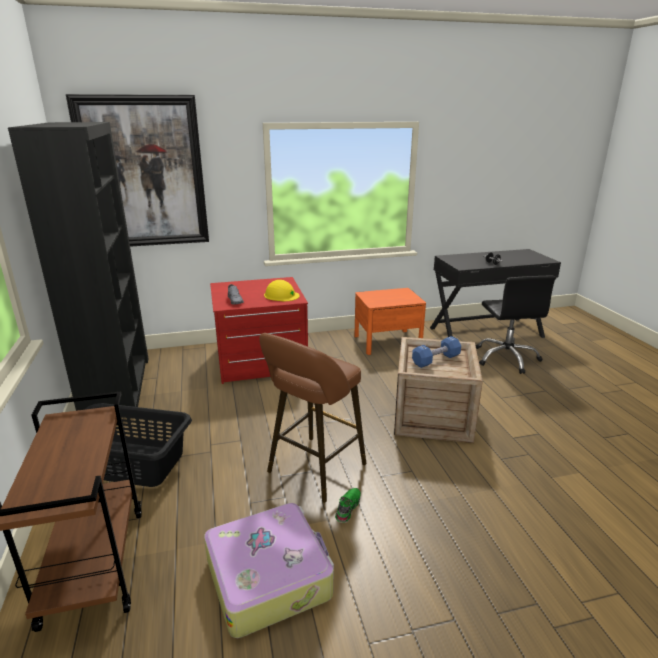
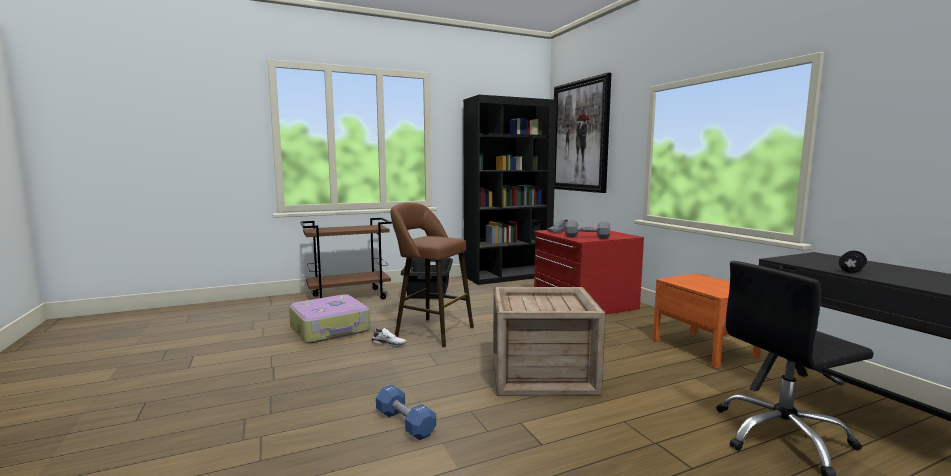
camera: 80 degrees right, 15 degrees down
yellow hard hat [264,280,300,301] -> grey dumbbell [565,221,610,239]
green shoe [335,488,361,523] -> white shoe [371,328,407,347]
blue dumbbell [412,336,461,368] -> blue dumbbell moved to [376,385,436,440]

